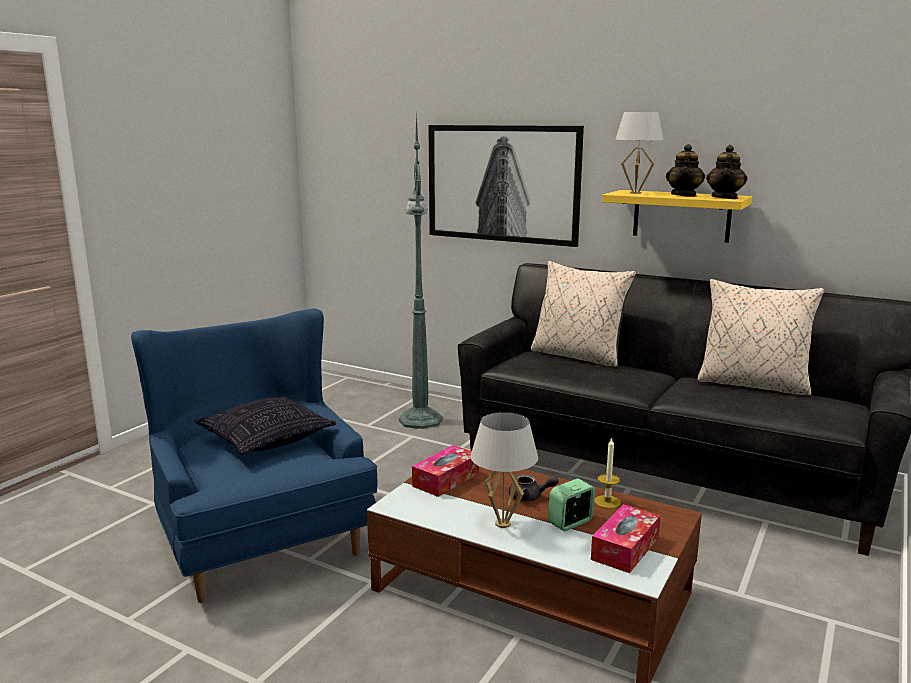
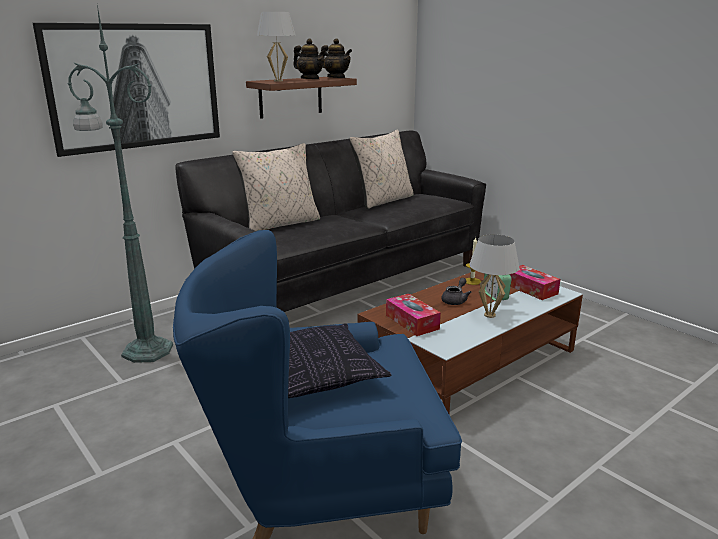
camera: 70 degrees left, 5 degrees up
yellow shelf [602,190,752,243] -> brown shelf [246,77,357,119]

